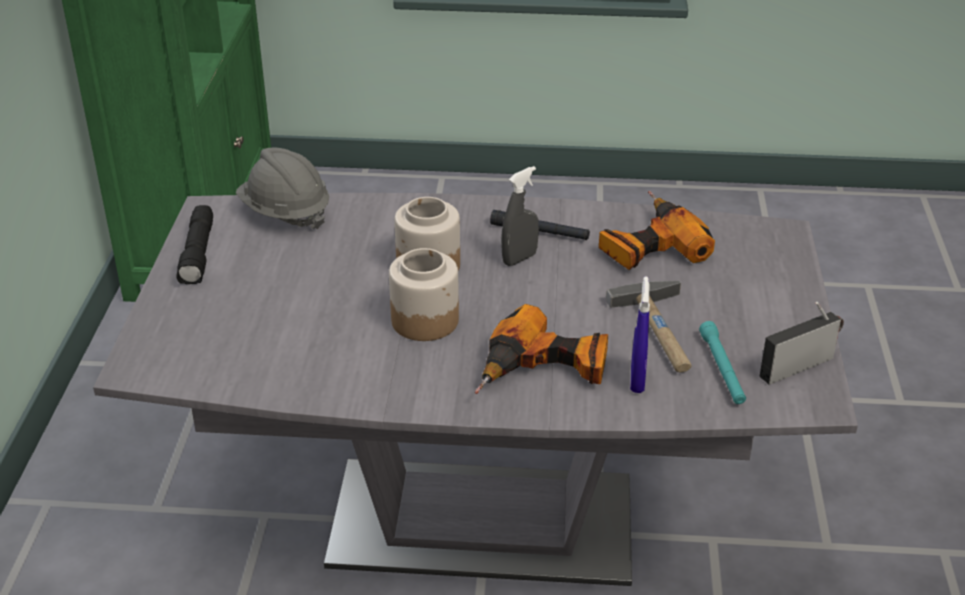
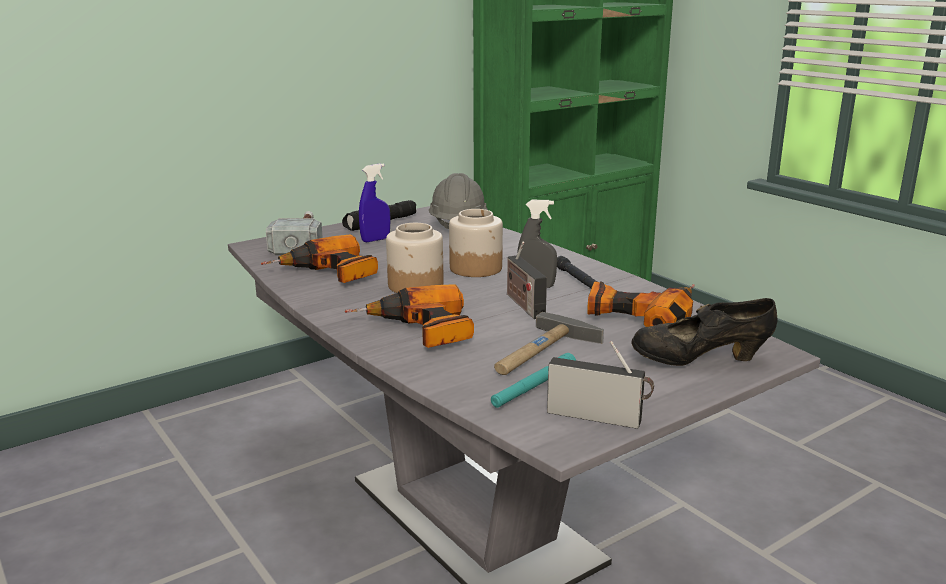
camera: 50 degrees right, 15 degrees down
blue spray bottle [630,277,650,393] -> blue spray bottle moved to [359,163,391,242]
none -> power drill [261,234,378,283]
none -> hammer [266,211,323,255]
none -> radio [507,242,547,319]
none -> black shoe [631,298,778,366]

